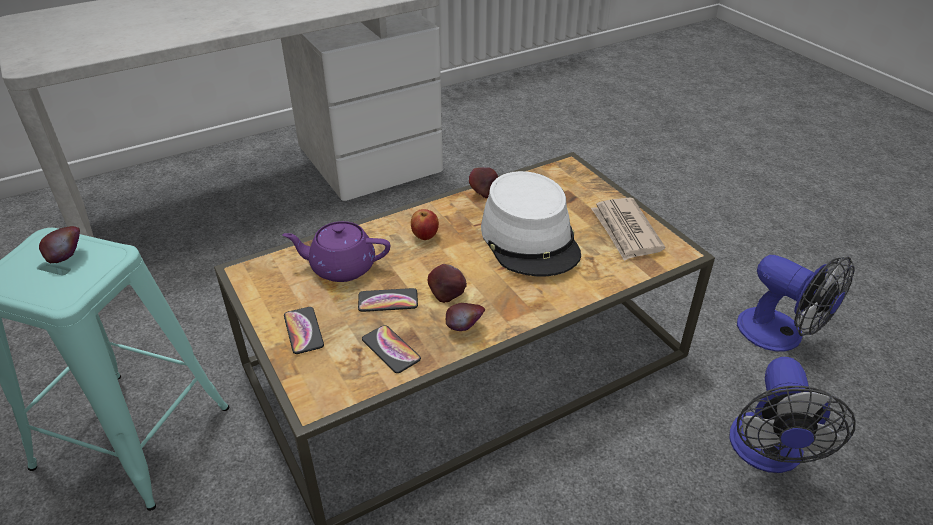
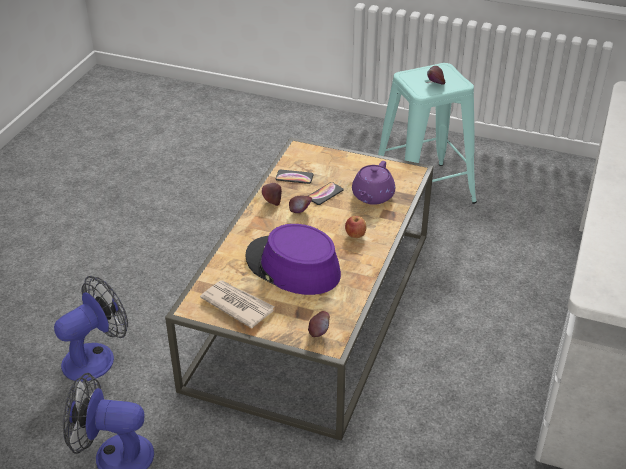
camera: 140 degrees right, 0 degrees up
purple teapot [282,221,390,282] -> purple teapot turned 150 degrees clockwise [352,161,395,205]
phone [284,307,324,354] -> none
apple [469,167,498,198] -> apple moved to [308,311,330,337]
white hat [481,171,581,276] -> purple hat [245,224,341,295]
fan [729,357,855,473] -> fan turned 75 degrees clockwise [54,276,128,382]

